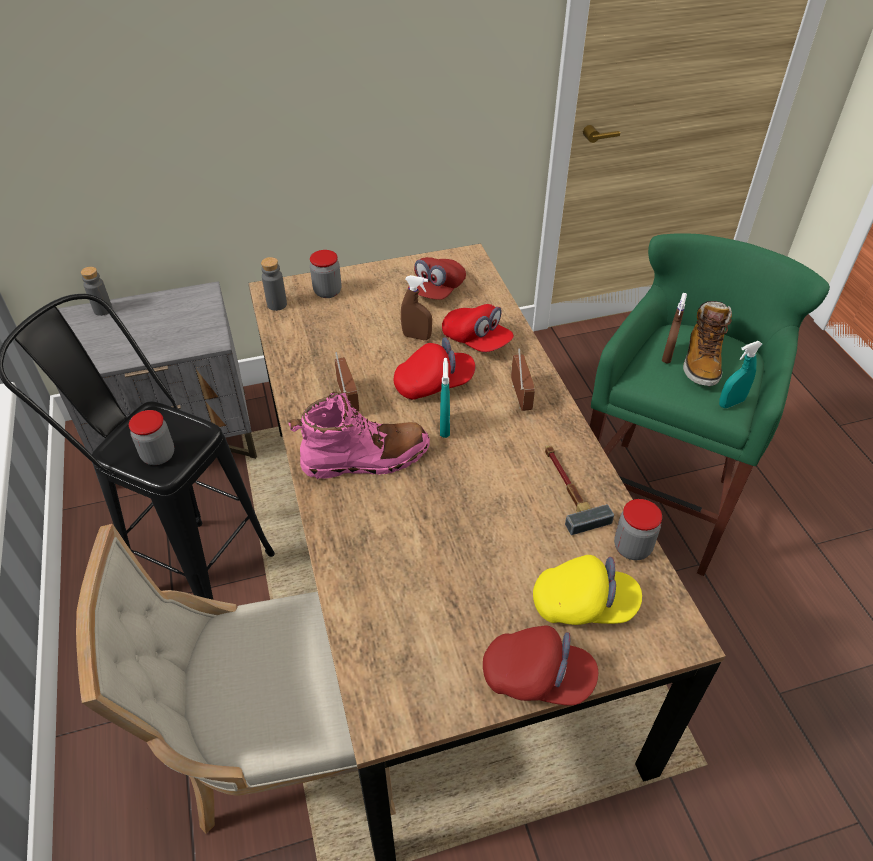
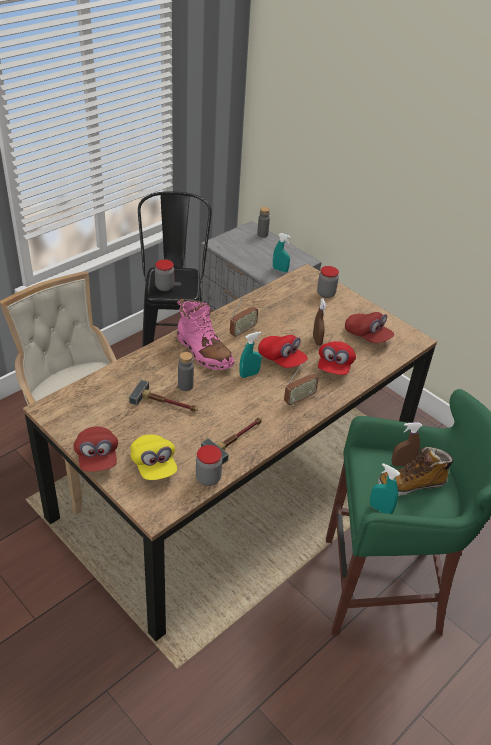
camera: 60 degrees right, 5 degrees down
grey bottle [261,257,287,311] -> grey bottle moved to [178,352,194,391]
red cap [408,257,466,300] -> red cap turned 135 degrees counterclockwise [345,312,394,343]
none -> hammer [129,380,198,412]
none -> turquoise spray bottle [273,233,291,272]

